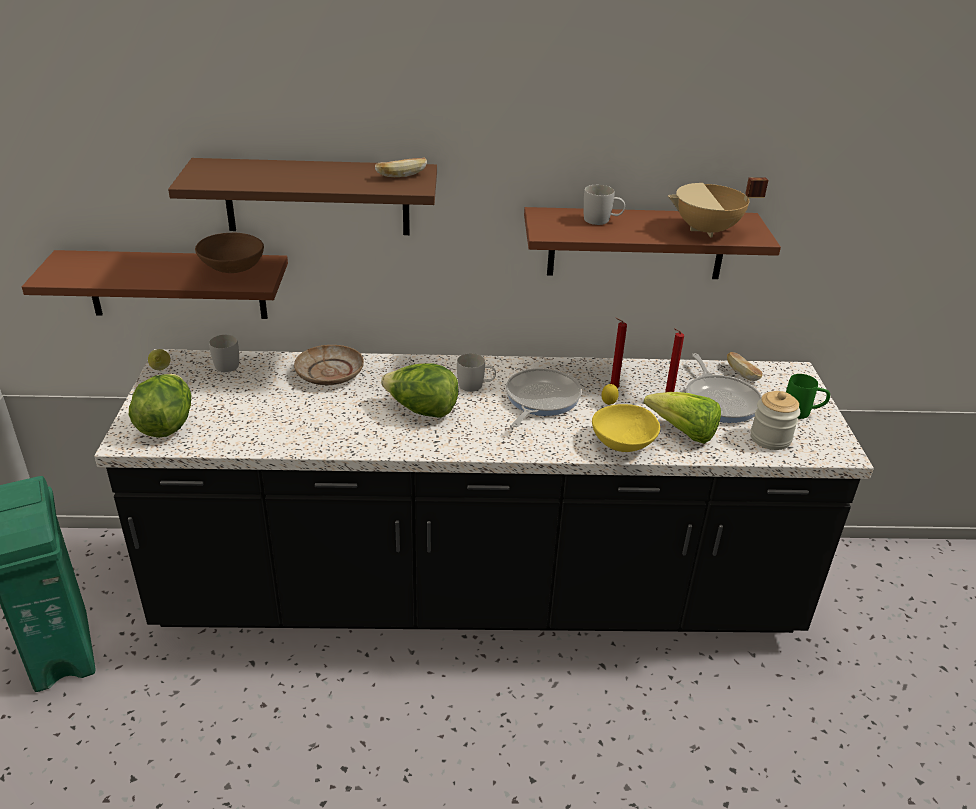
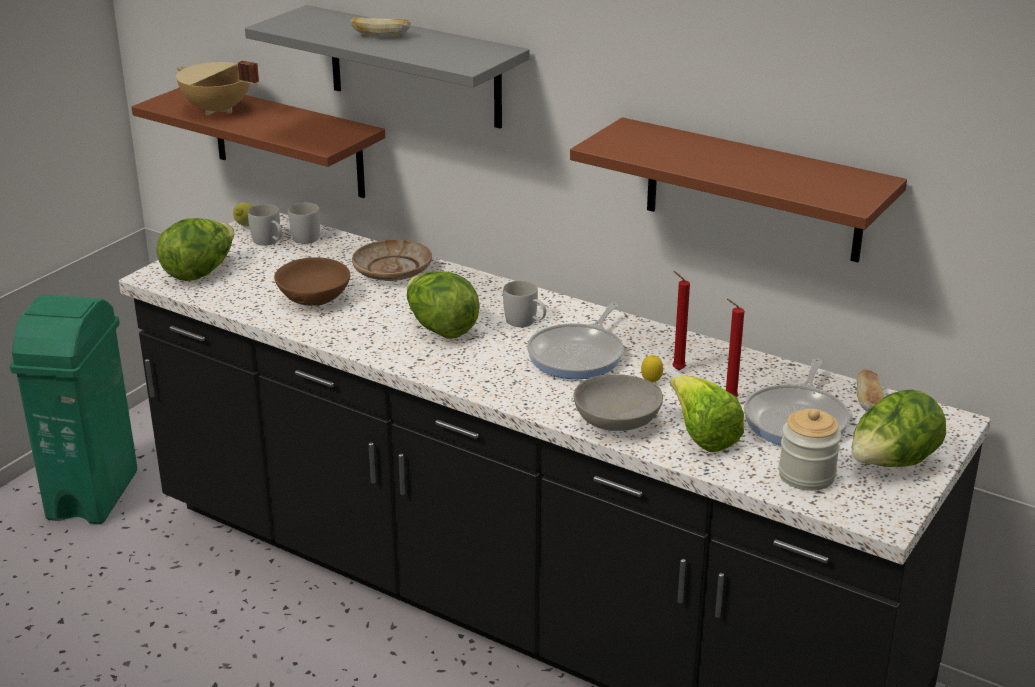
camera: 35 degrees right, 5 degrees down
brown shelf [168,158,437,235] -> grey shelf [245,5,530,129]
brown bowl [195,233,264,273] -> brown bowl moved to [274,257,350,306]
bread [375,158,427,177] -> bread moved to [350,17,411,37]
frying pan [506,368,582,427] -> frying pan turned 150 degrees clockwise [527,302,624,379]
white mug [583,185,625,225] -> white mug moved to [248,204,282,246]
yellow bowl [592,404,660,452] -> grey bowl [574,374,663,431]
beige cooking pot [668,178,768,237] -> beige cooking pot moved to [176,61,259,115]
green mug [786,374,830,419] -> lettuce [852,390,946,467]

